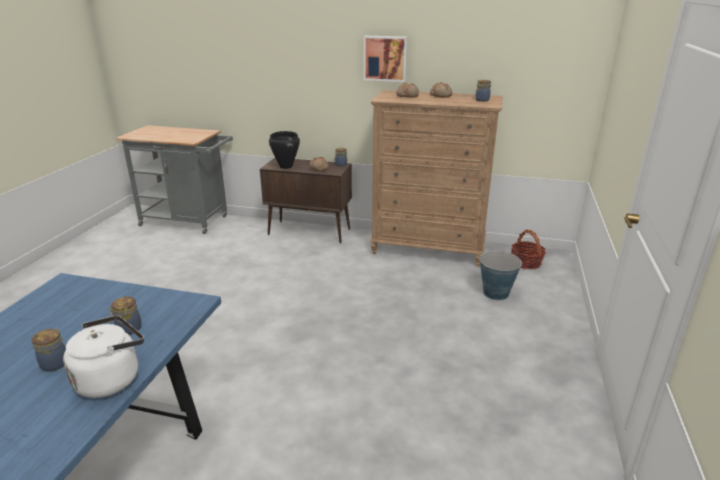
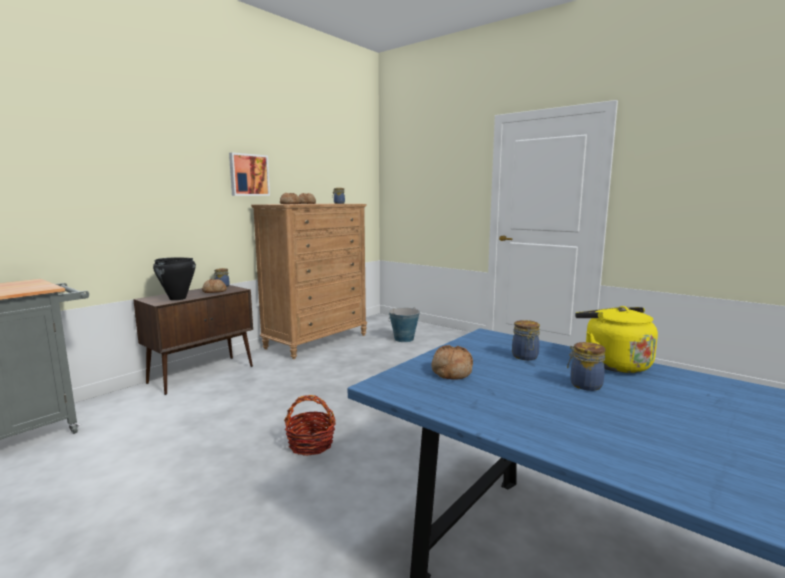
camera: 65 degrees left, 15 degrees down
white kettle [63,316,144,398] -> yellow kettle [575,306,658,373]
basket [511,230,546,269] -> basket moved to [284,395,336,456]
none -> bread [431,345,473,380]

